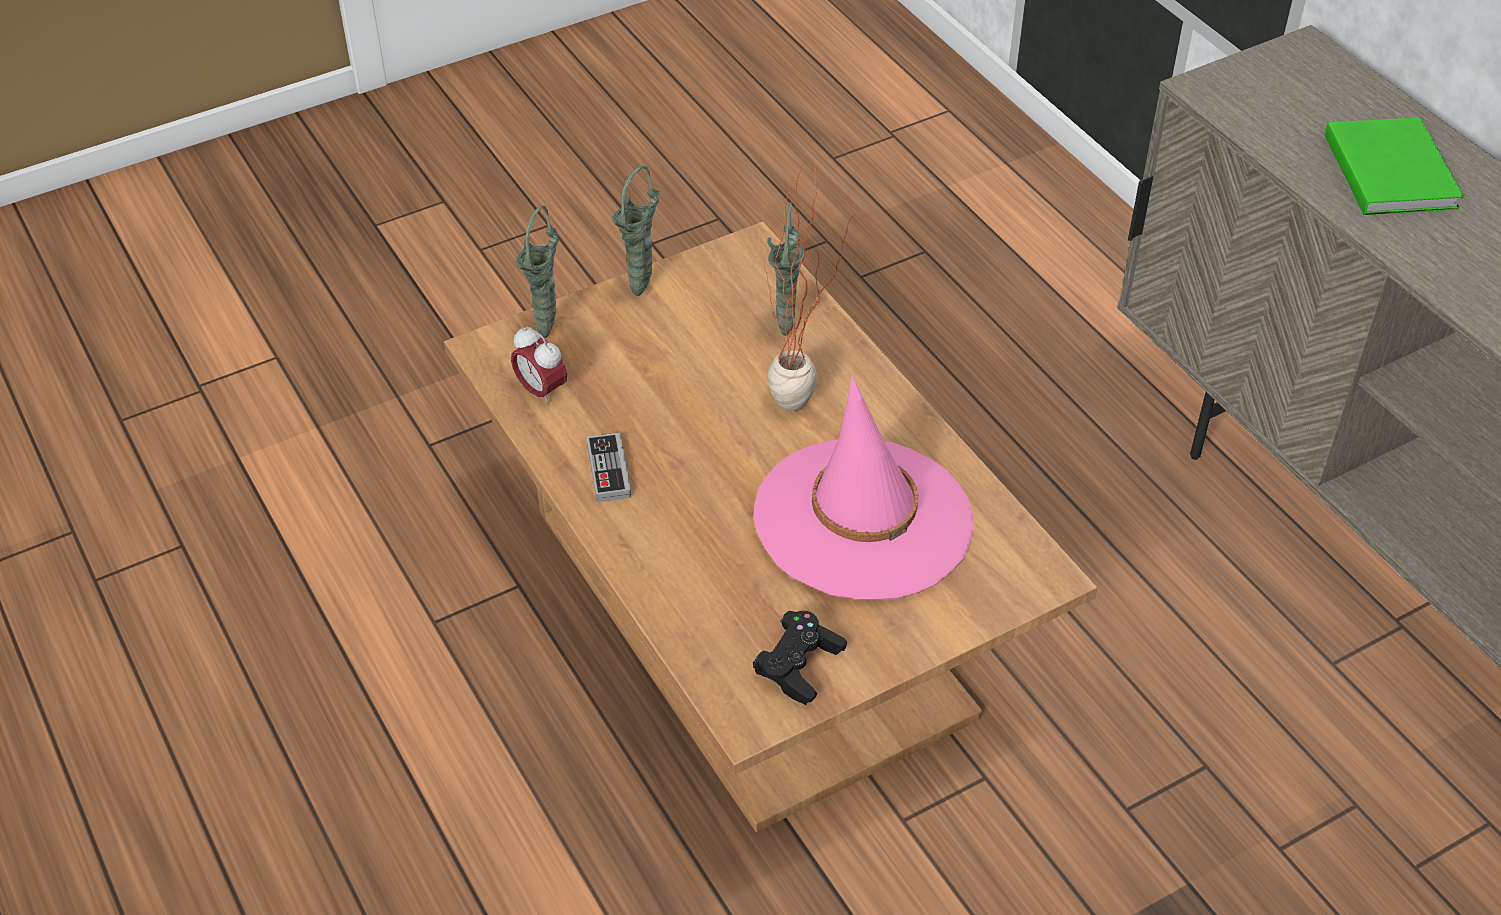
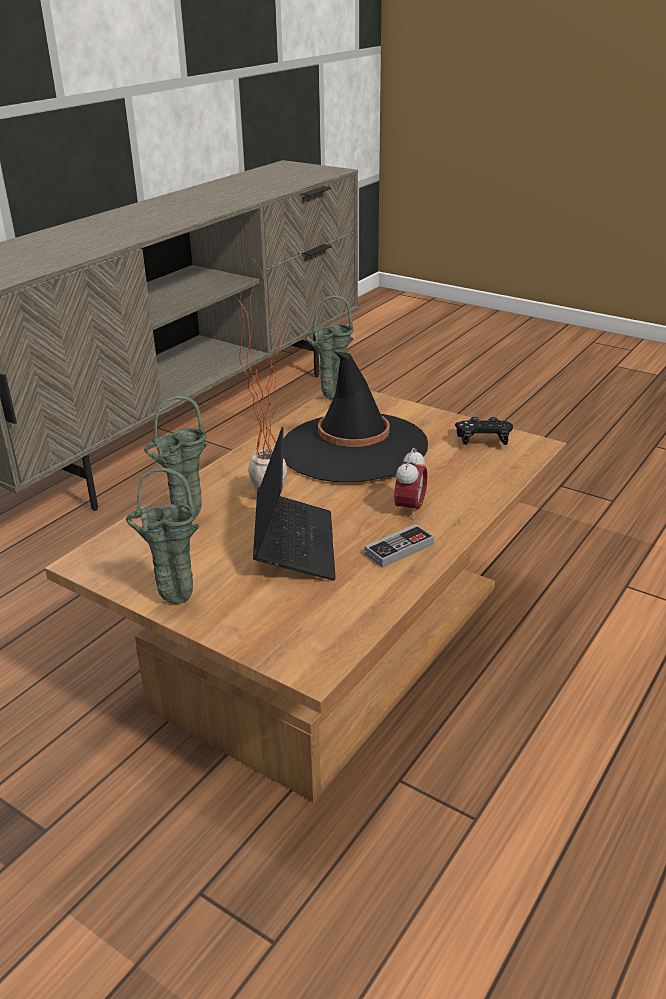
camera: 115 degrees left, 15 degrees down
alarm clock [511,326,567,407] -> alarm clock moved to [394,448,428,519]
green vase [516,205,559,338] -> green vase moved to [304,296,354,400]
pink hat [753,375,974,600] -> black hat [283,351,428,482]
green book [1325,117,1464,215] -> none
none -> laptop [253,427,336,580]

